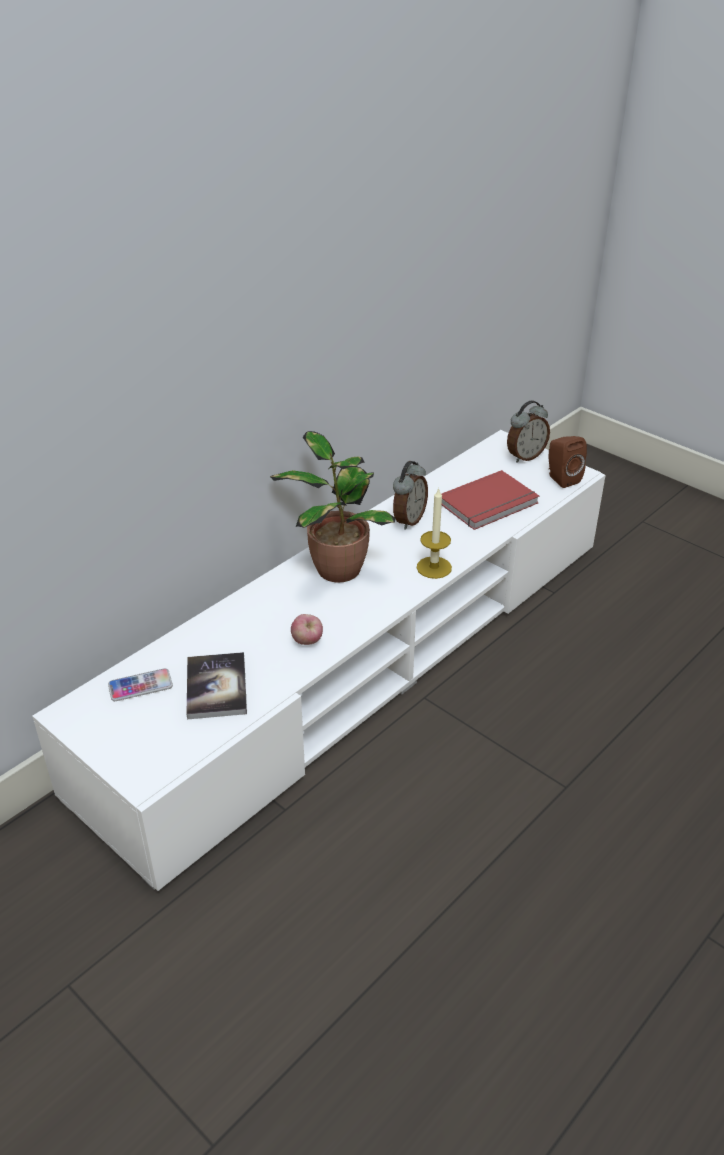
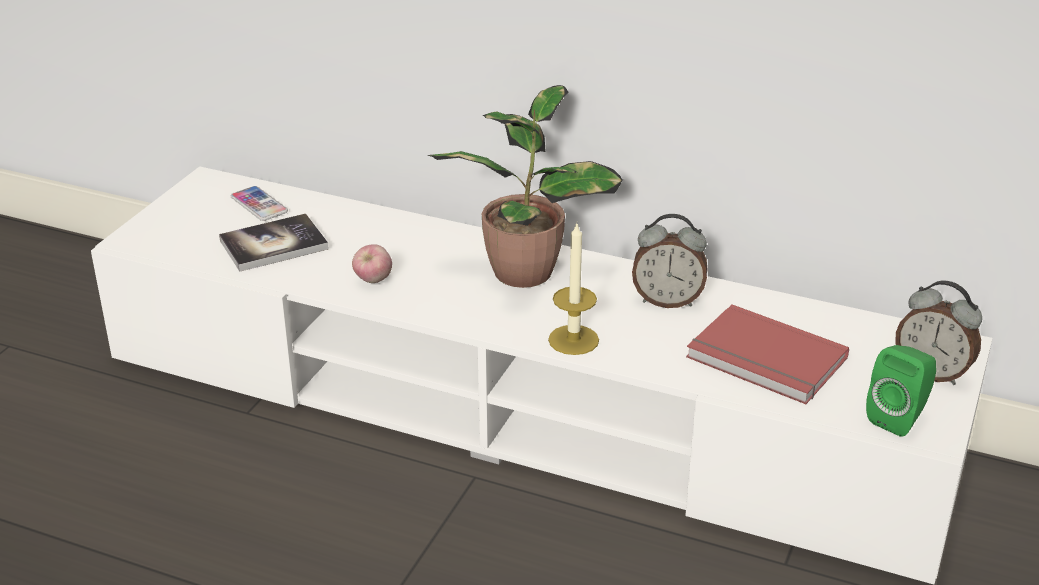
camera: 70 degrees right, 5 degrees down
brown speaker [549,436,587,488] -> green speaker [866,345,936,437]

